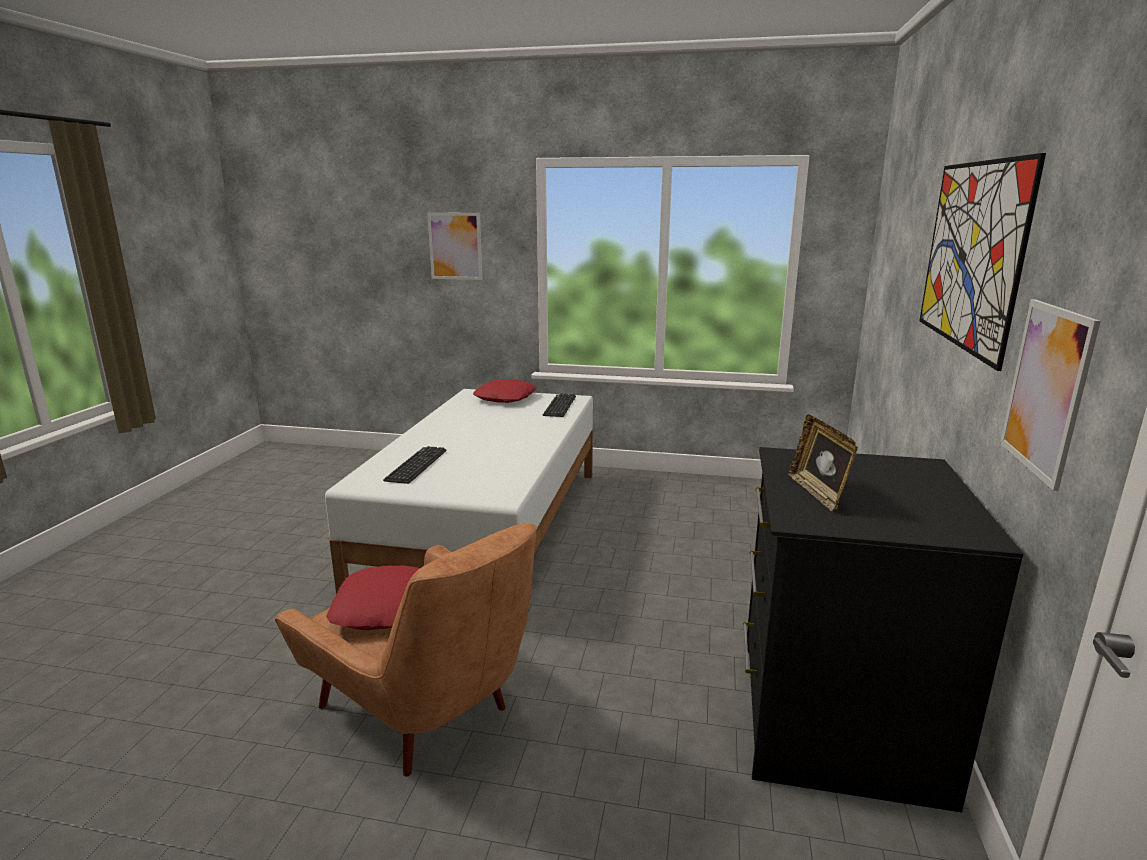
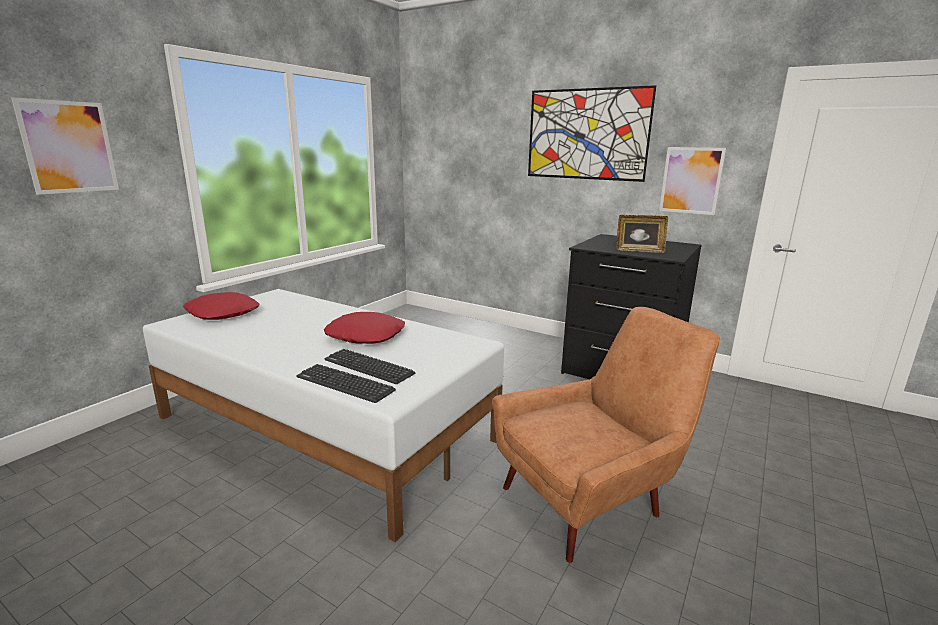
camera: 70 degrees left, 0 degrees up
red pillow [326,565,420,630] -> red pillow moved to [324,312,405,344]
keyboard [543,394,576,417] -> keyboard moved to [296,364,396,403]

